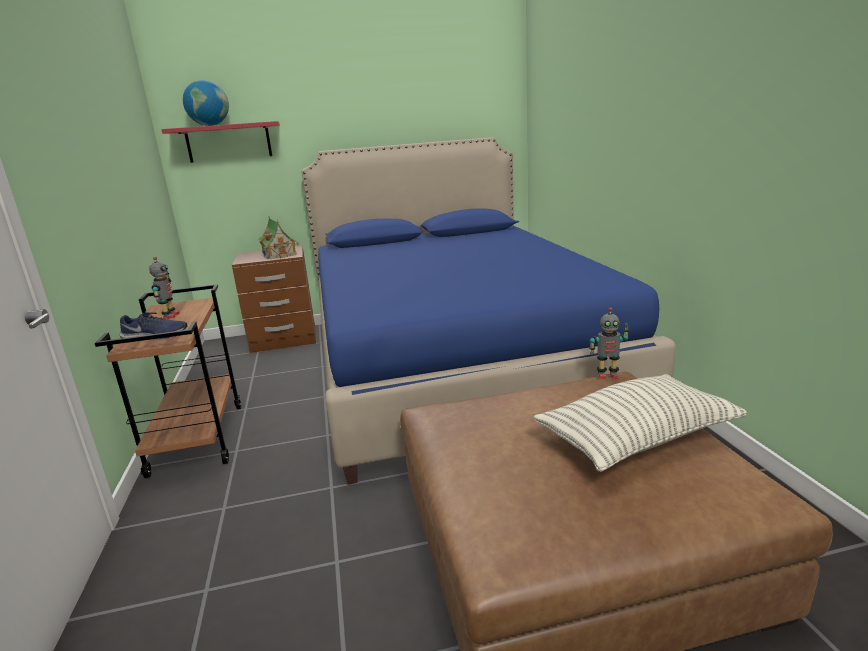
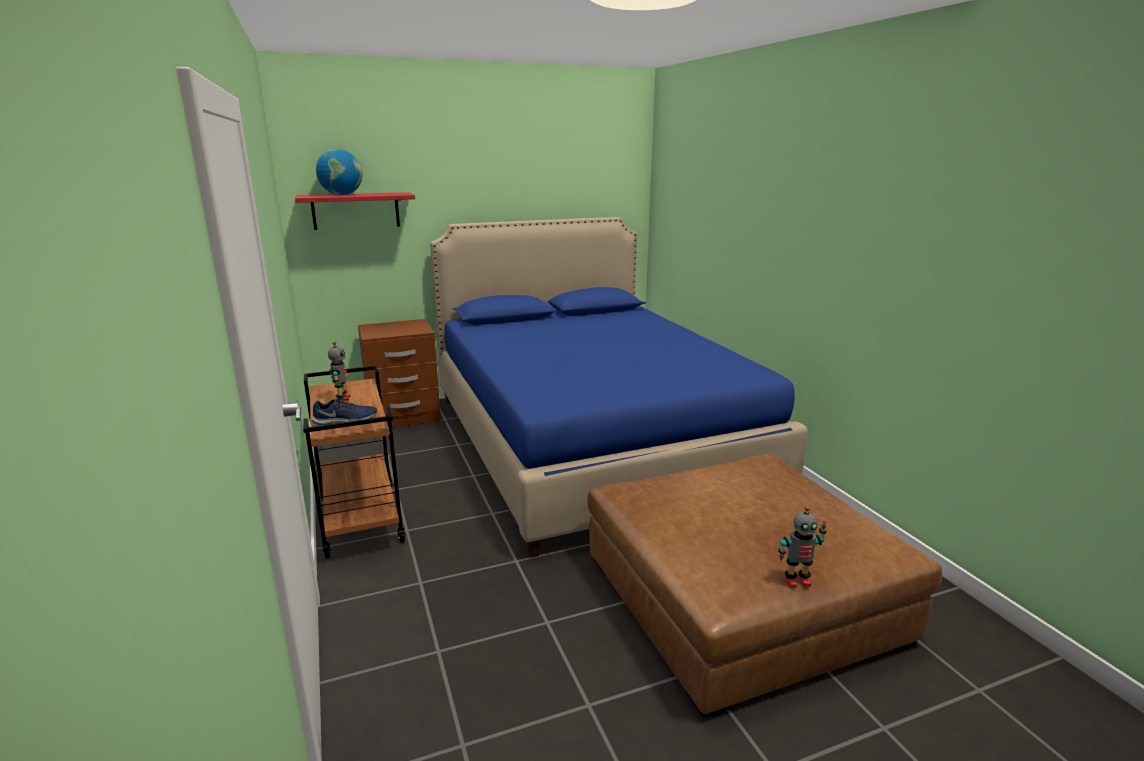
camera: 10 degrees left, 0 degrees up
toy house [257,217,299,259] -> none
pillow [534,374,747,472] -> none
toy robot [589,307,629,379] -> toy robot moved to [778,506,826,587]

